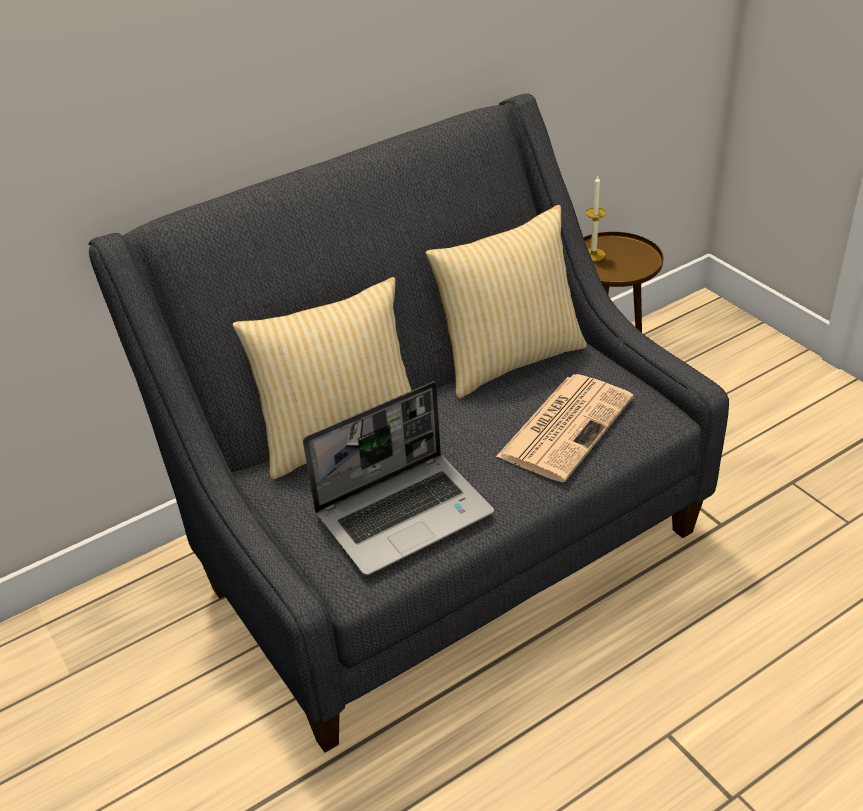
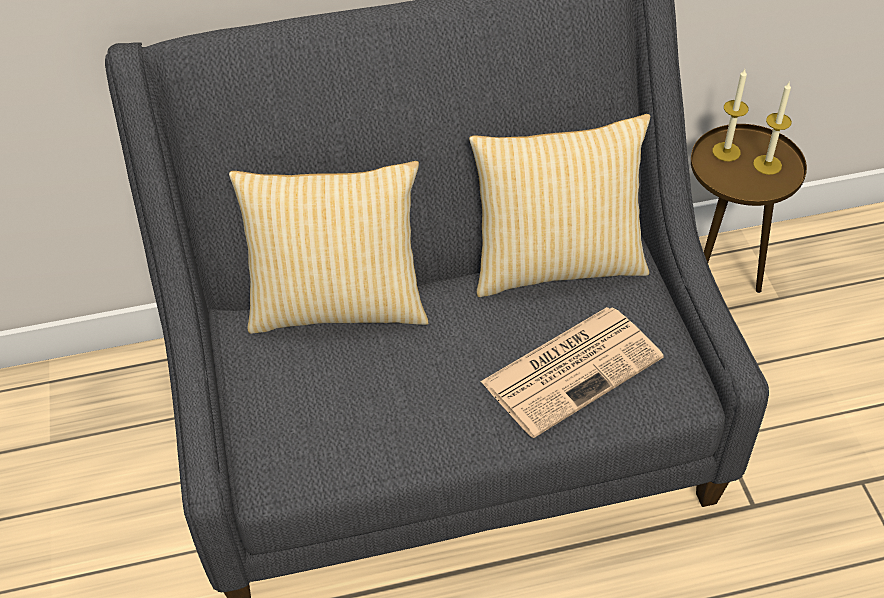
camera: 20 degrees right, 10 degrees up
laptop [303,382,494,575] -> none
none -> candle [753,82,792,175]

